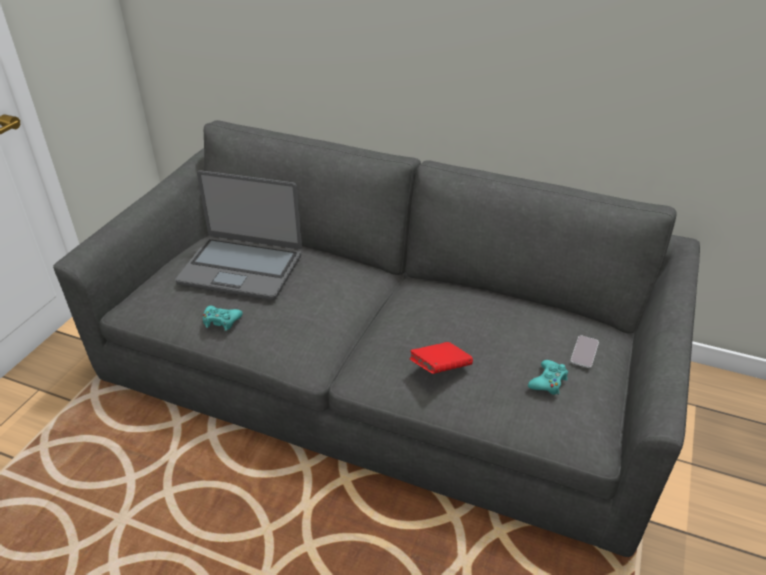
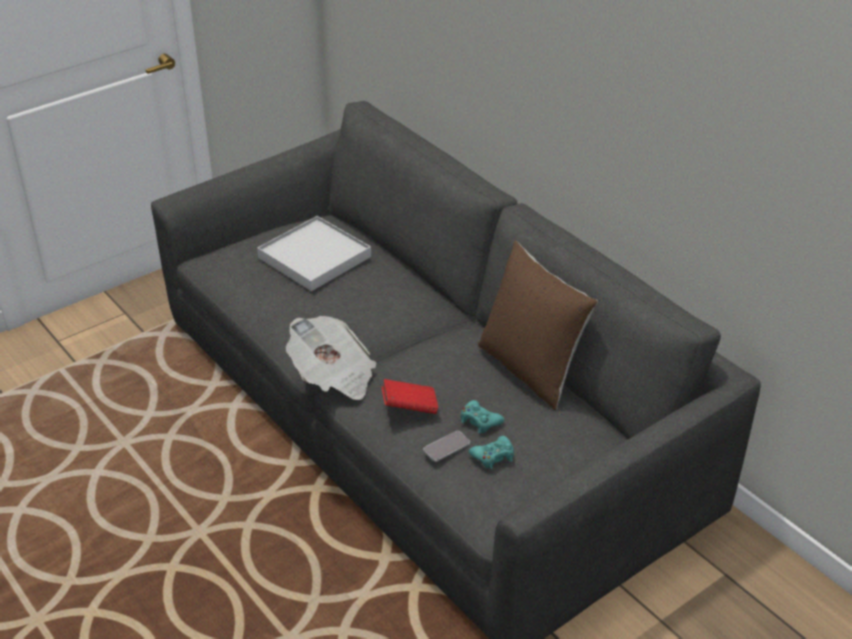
camera: 30 degrees right, 0 degrees up
laptop [175,170,302,300] -> white tray [257,216,371,291]
turquoise game controller [203,306,243,331] -> turquoise game controller moved to [461,400,505,434]
phone [570,335,599,368] -> phone moved to [423,431,470,462]
none -> newspaper [286,316,377,400]
none -> brown pillow [478,241,598,410]

